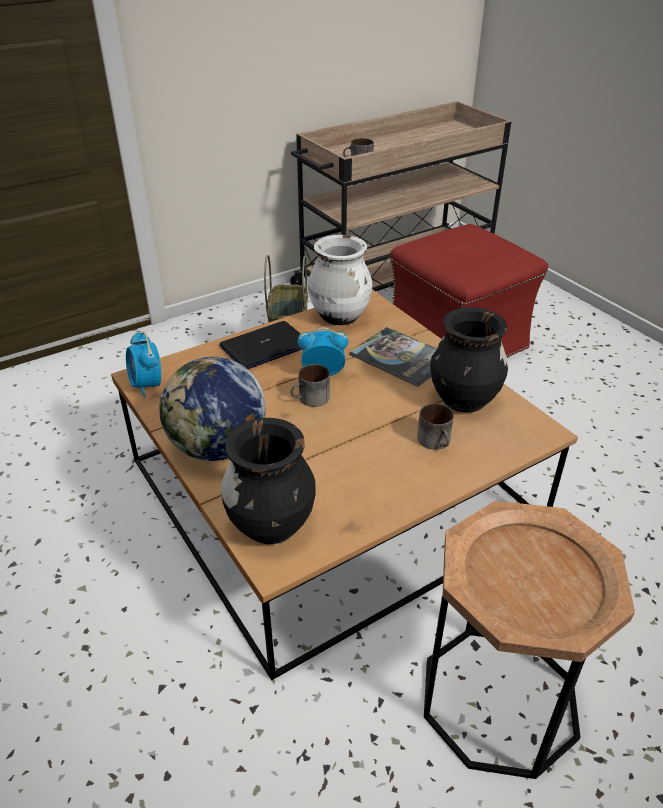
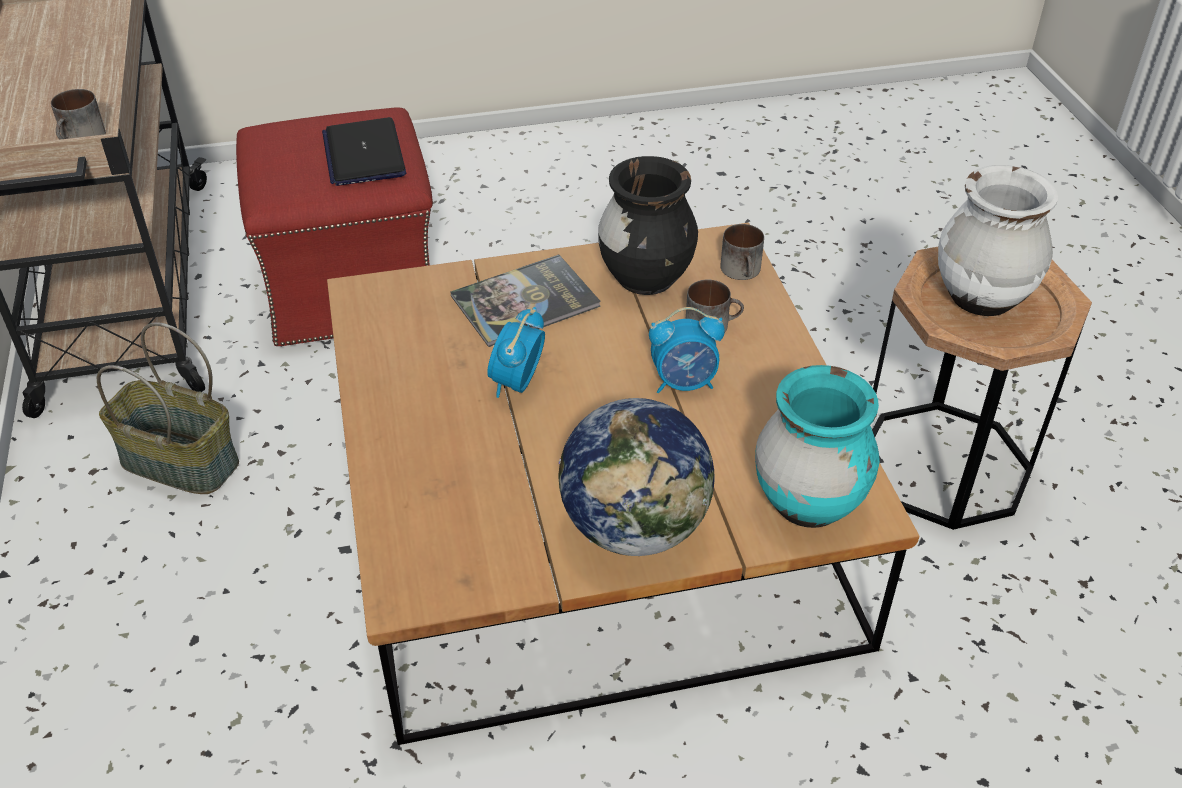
camera: 70 degrees left, 5 degrees up
alarm clock [126,331,161,397] -> alarm clock moved to [649,307,725,393]
laptop [220,321,302,369] -> laptop moved to [322,117,406,186]
black vase [221,418,316,544] -> turquoise vase [755,365,880,528]
mug [291,364,330,407] -> mug moved to [720,224,764,280]
white vase [308,235,372,325] -> white vase moved to [938,165,1058,316]

